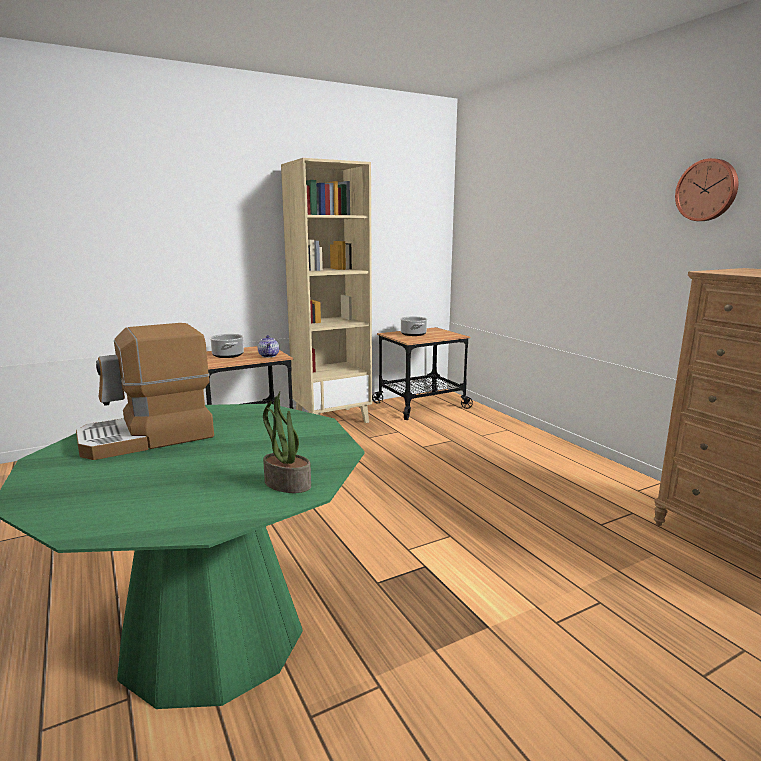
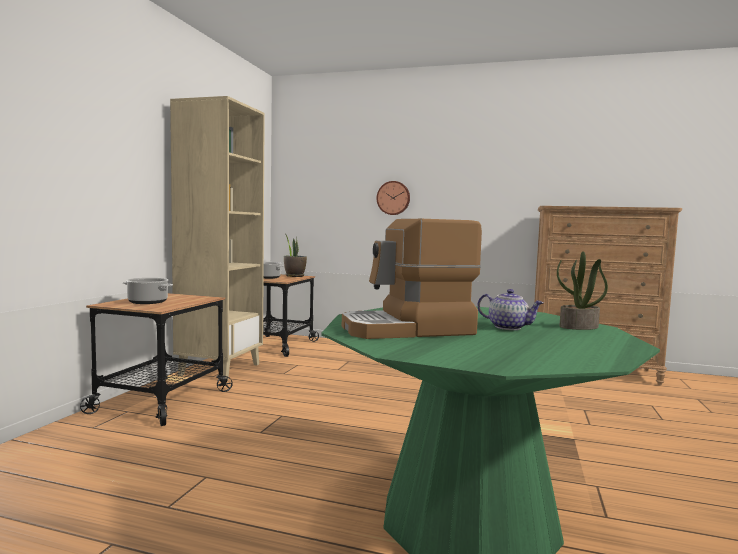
camera: 45 degrees left, 10 degrees down
coffee machine [76,323,214,460] -> coffee machine turned 60 degrees clockwise [342,219,482,339]
teapot [258,335,279,358] -> teapot moved to [477,289,544,330]
wall clock [675,158,739,221] -> wall clock moved to [376,181,410,215]
none -> potted plant [284,234,307,277]

